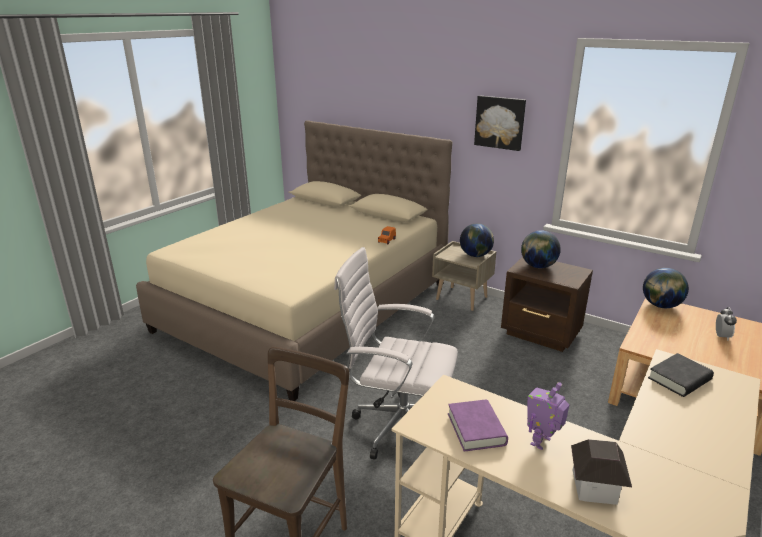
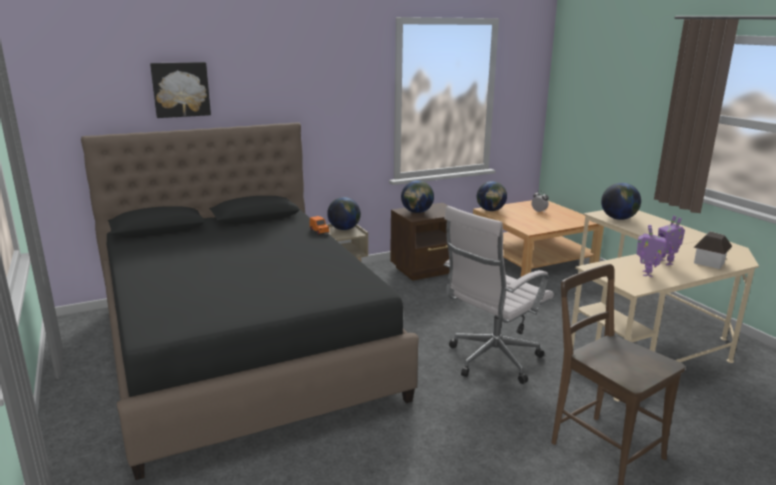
camera: 60 degrees left, 5 degrees down
beige bed [136,120,452,401] -> black bed [81,122,419,480]
purple book [448,400,508,452] -> toy robot [637,225,666,277]
picture [474,96,526,151] -> picture moved to [150,62,211,118]
black book [648,353,714,397] -> globe [601,183,641,220]

